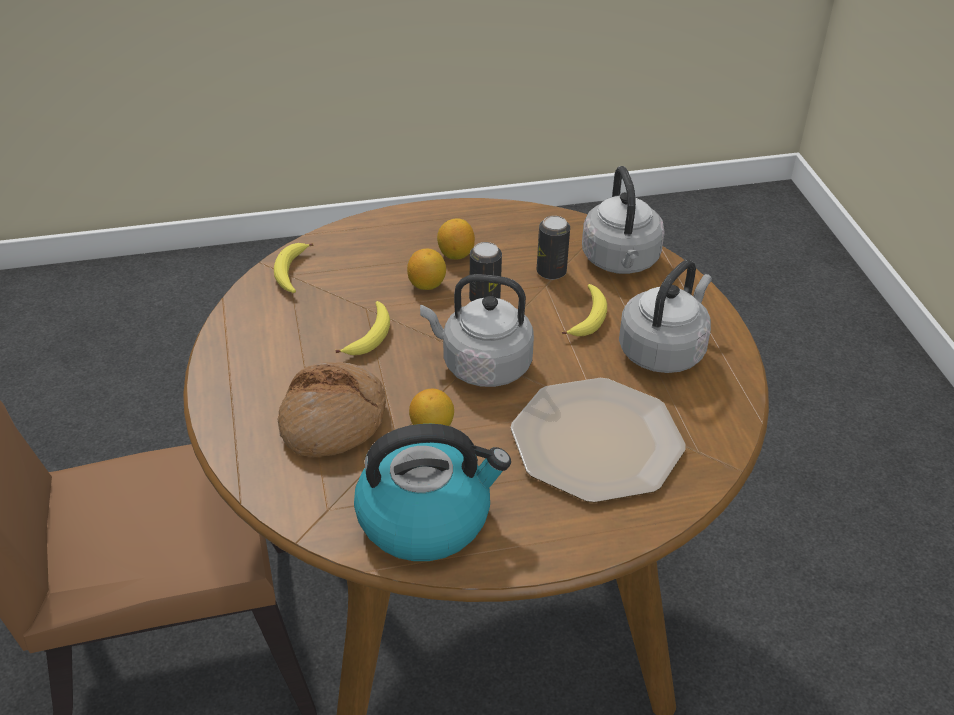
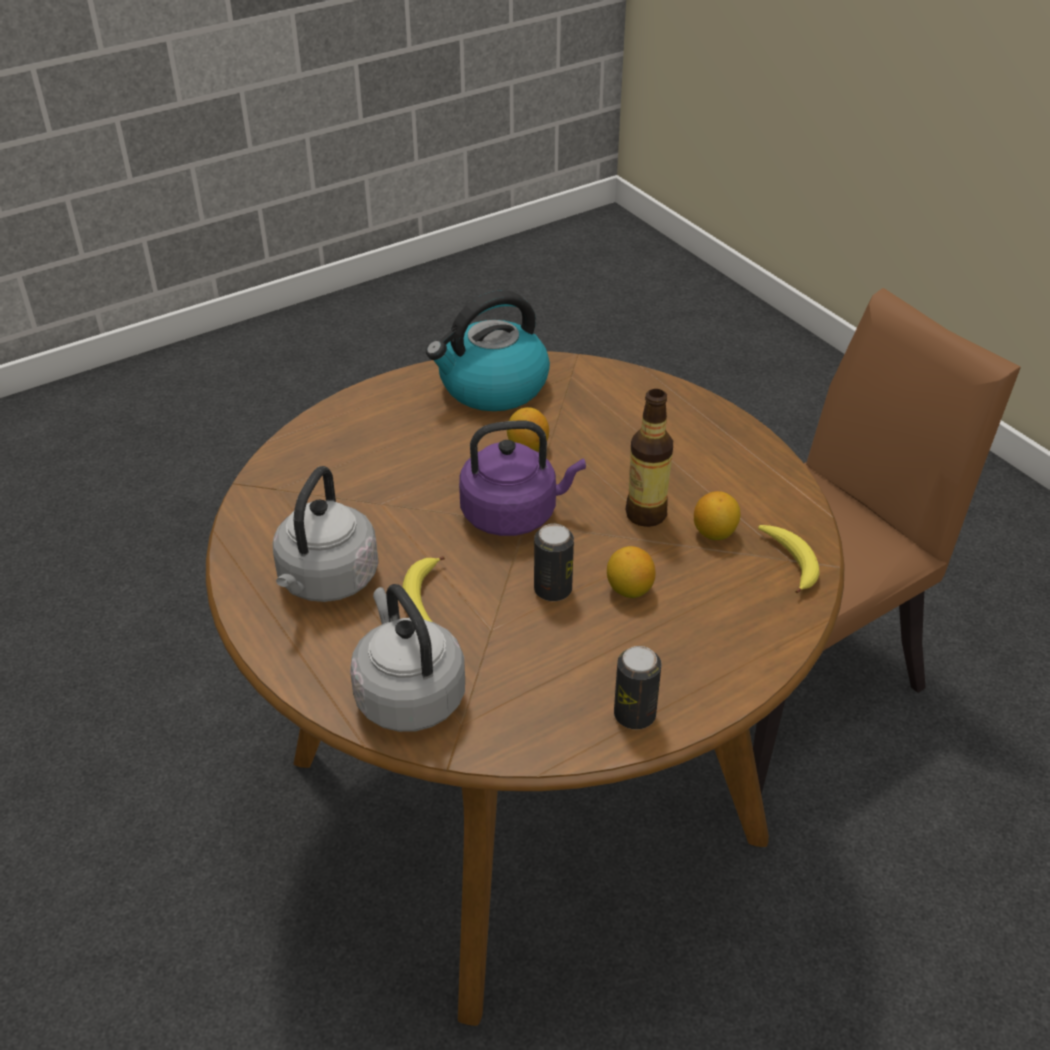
camera: 160 degrees right, 0 degrees up
bread [277,362,386,457] -> none
banana [335,301,390,355] -> bottle [626,389,673,527]
grey kettle [420,274,534,387] -> purple kettle [459,420,586,536]
lemon [437,218,475,260] -> lemon moved to [694,491,741,540]
plate [511,378,686,503] -> none
can [537,216,570,280] -> can moved to [614,646,662,729]

